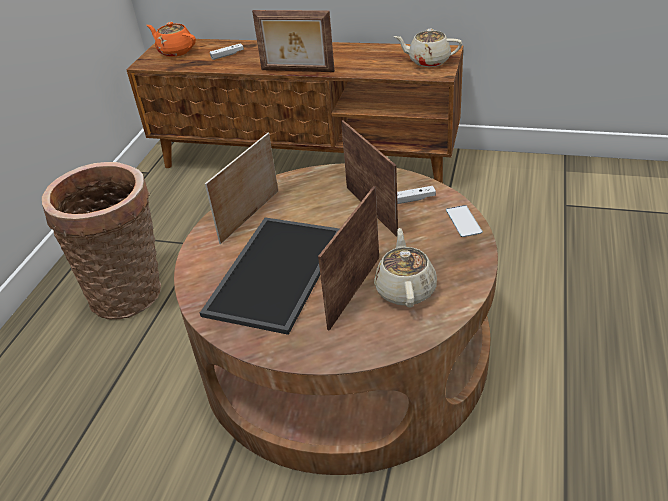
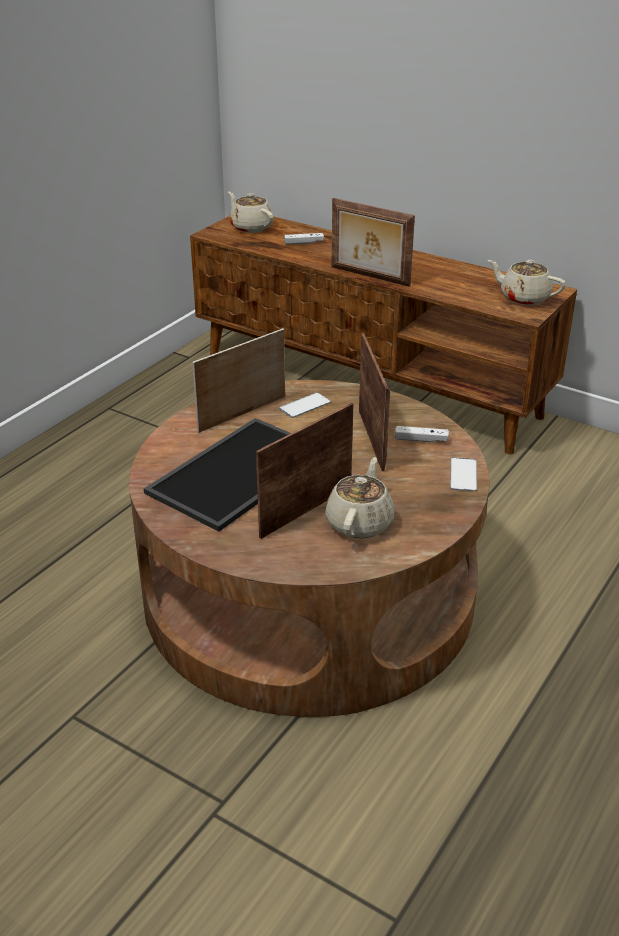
camera: 15 degrees right, 5 degrees down
basket [42,162,161,320] -> none
orange teapot [146,22,196,57] -> beige teapot [228,192,274,233]
none -> phone [279,393,331,418]

